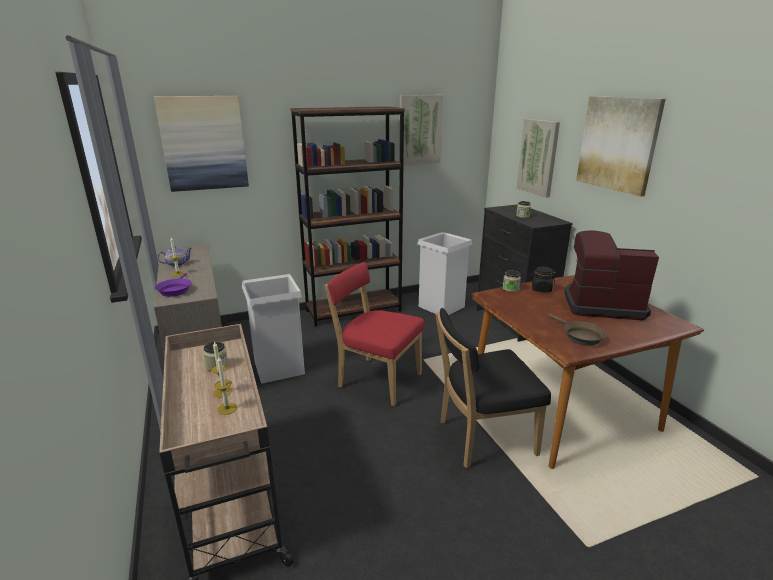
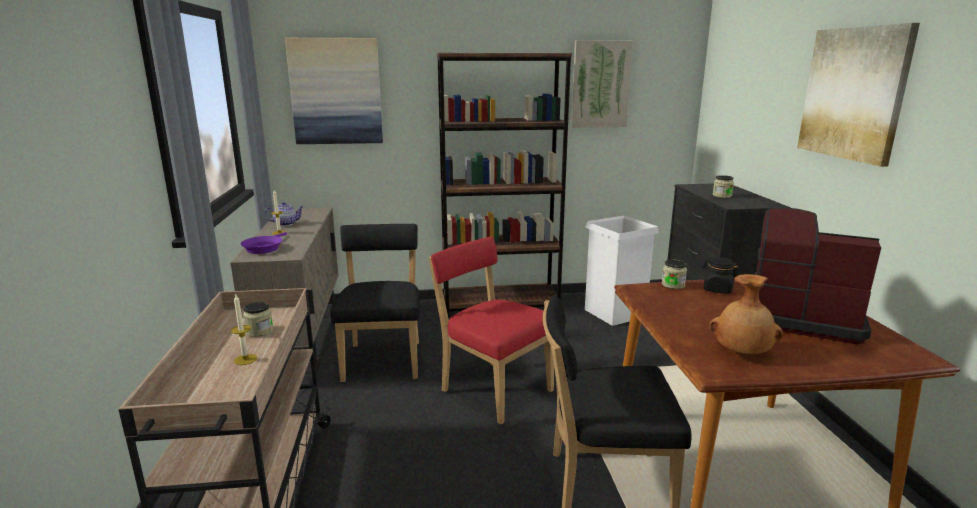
camera: 15 degrees right, 5 degrees down
candle [215,355,237,415] -> none
white trash can [242,274,305,384] -> black chair [330,224,420,382]
picture [517,119,560,198] -> none
brown frying pan [548,314,607,346] -> brown vase [709,274,783,354]

